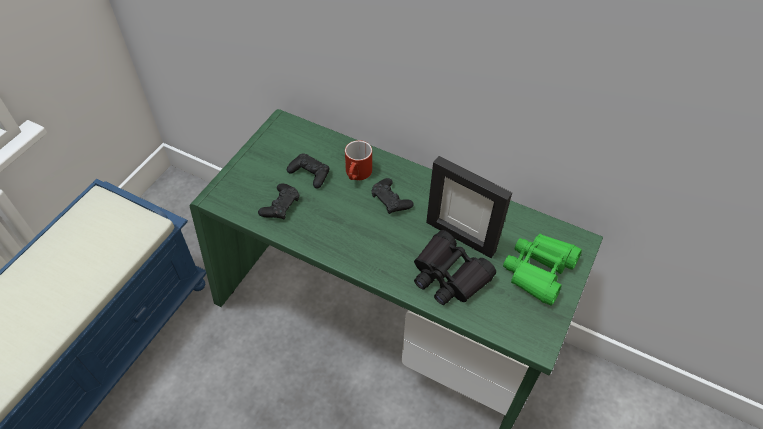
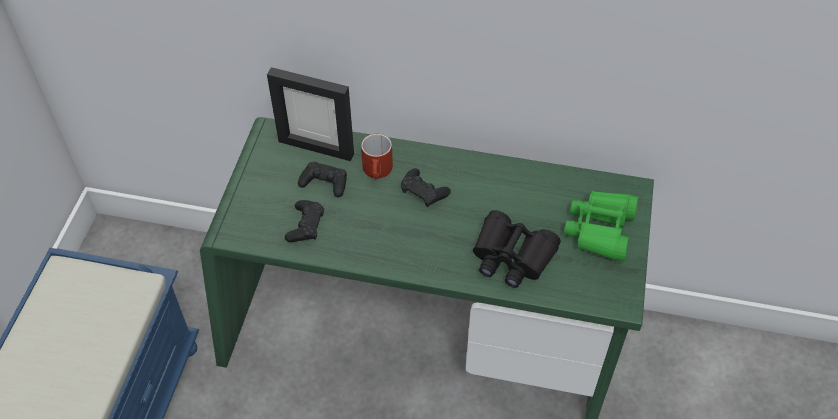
camera: 15 degrees left, 0 degrees up
picture frame [426,156,512,258] -> picture frame moved to [267,67,354,161]

